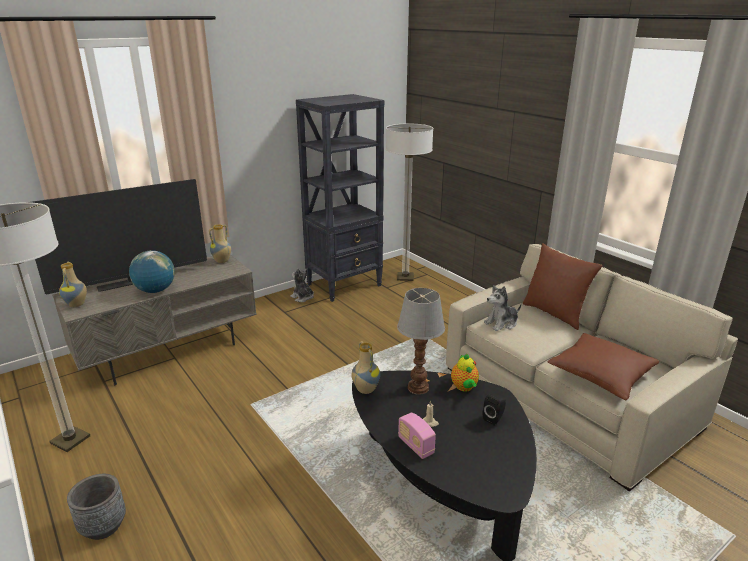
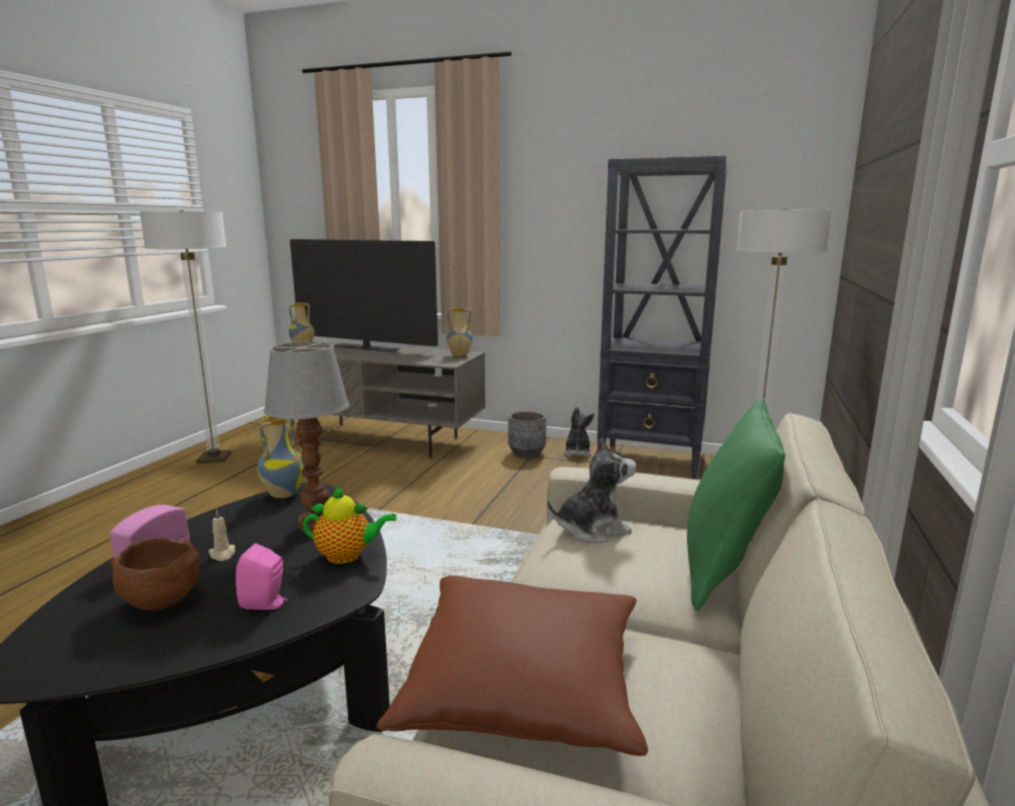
camera: 55 degrees right, 10 degrees down
grey planter [67,474,126,540] -> grey planter moved to [508,411,546,458]
globe [129,250,175,293] -> none
teapot [451,354,479,392] -> teapot turned 135 degrees counterclockwise [303,486,397,564]
black speaker [483,394,506,425] -> pink speaker [236,543,288,610]
plush toy [484,285,522,331] -> plush toy turned 135 degrees clockwise [547,437,636,543]
brown pillow [523,243,602,330] -> green pillow [687,398,785,611]
none -> brown bowl [111,538,200,611]

